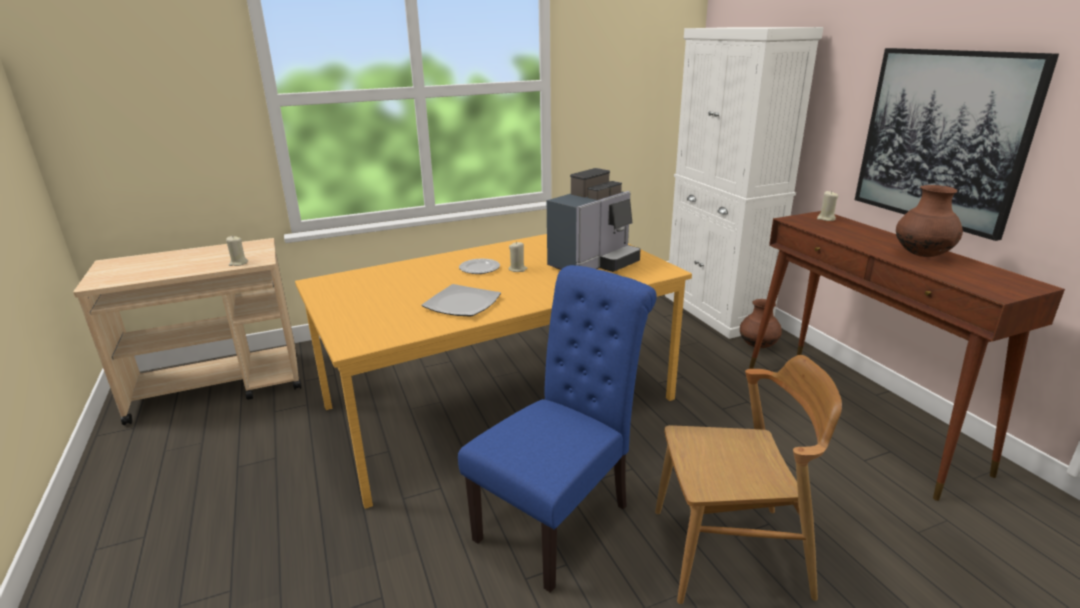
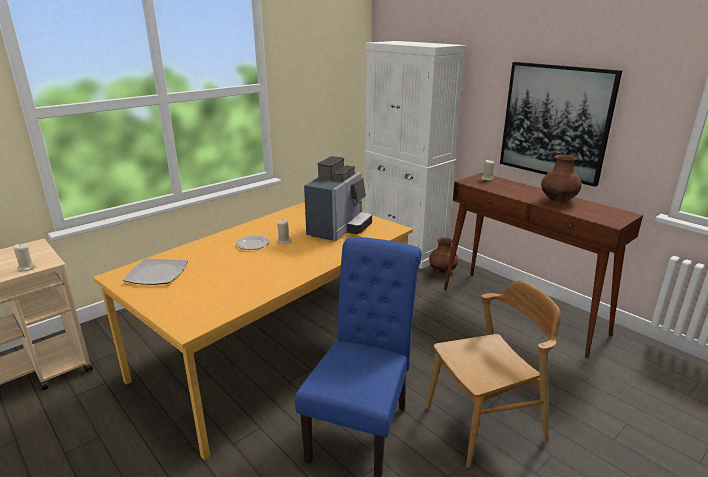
camera: 20 degrees left, 0 degrees up
plate [421,284,501,317] -> plate moved to [123,258,188,285]

